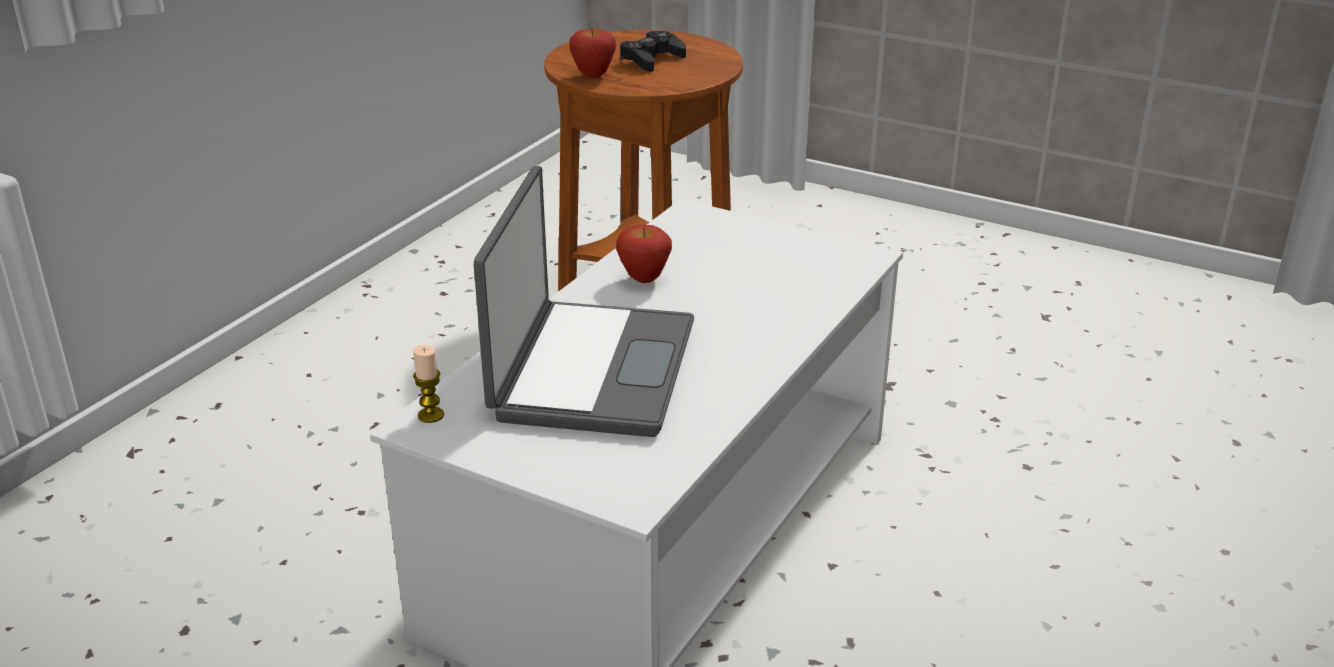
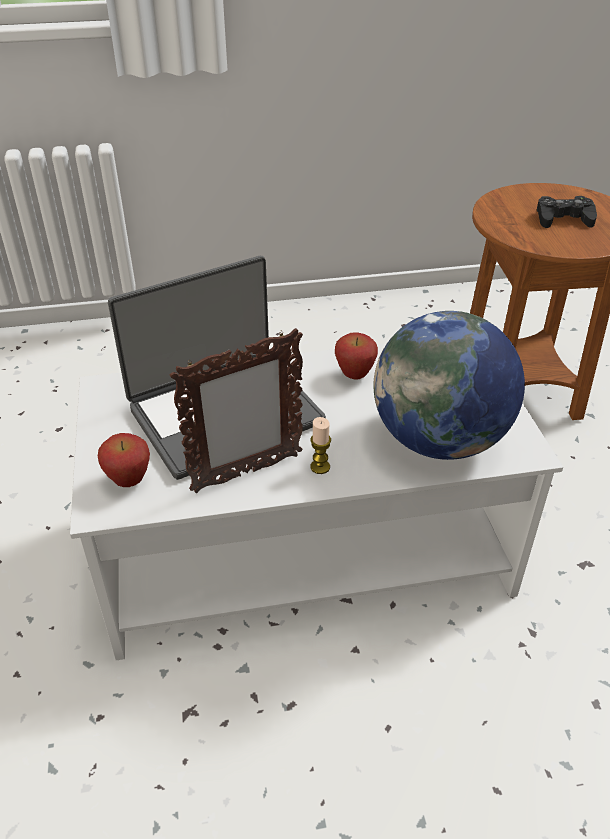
camera: 50 degrees right, 10 degrees up
candle [413,345,444,423] -> candle moved to [310,417,331,474]
apple [569,28,616,78] -> apple moved to [98,433,150,487]
none -> picture frame [170,328,303,493]
none -> globe [373,311,525,460]

